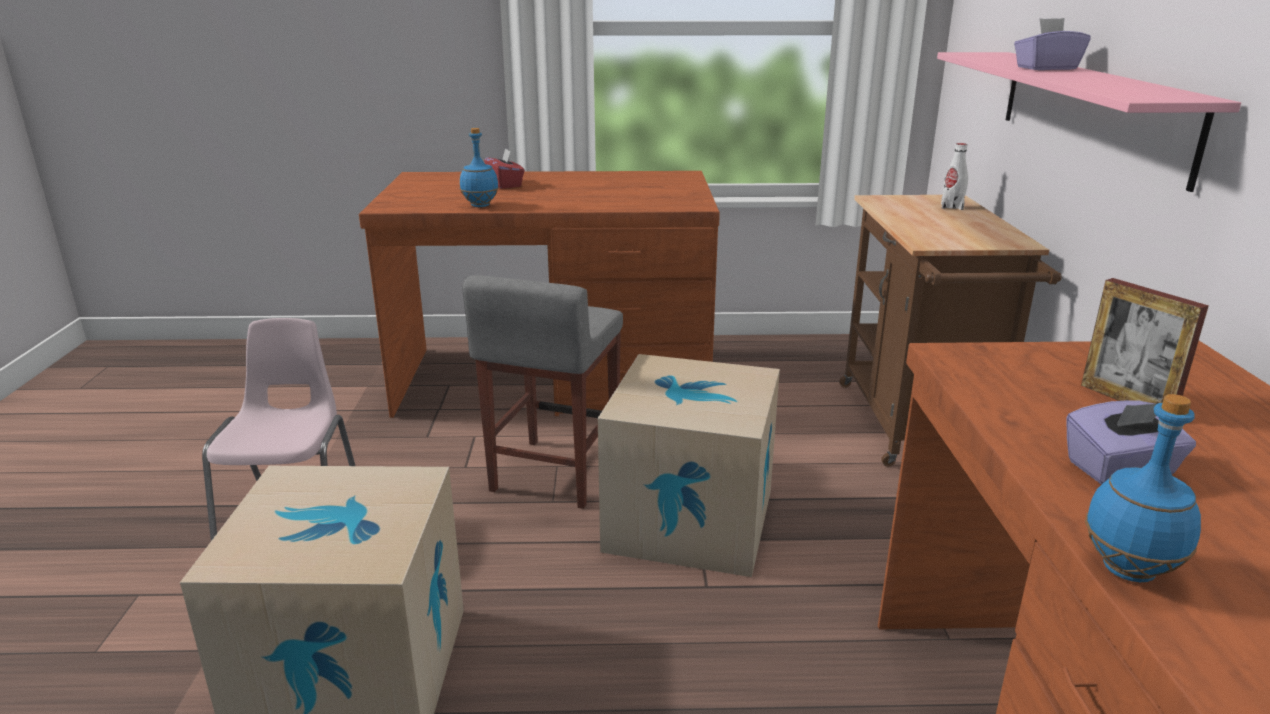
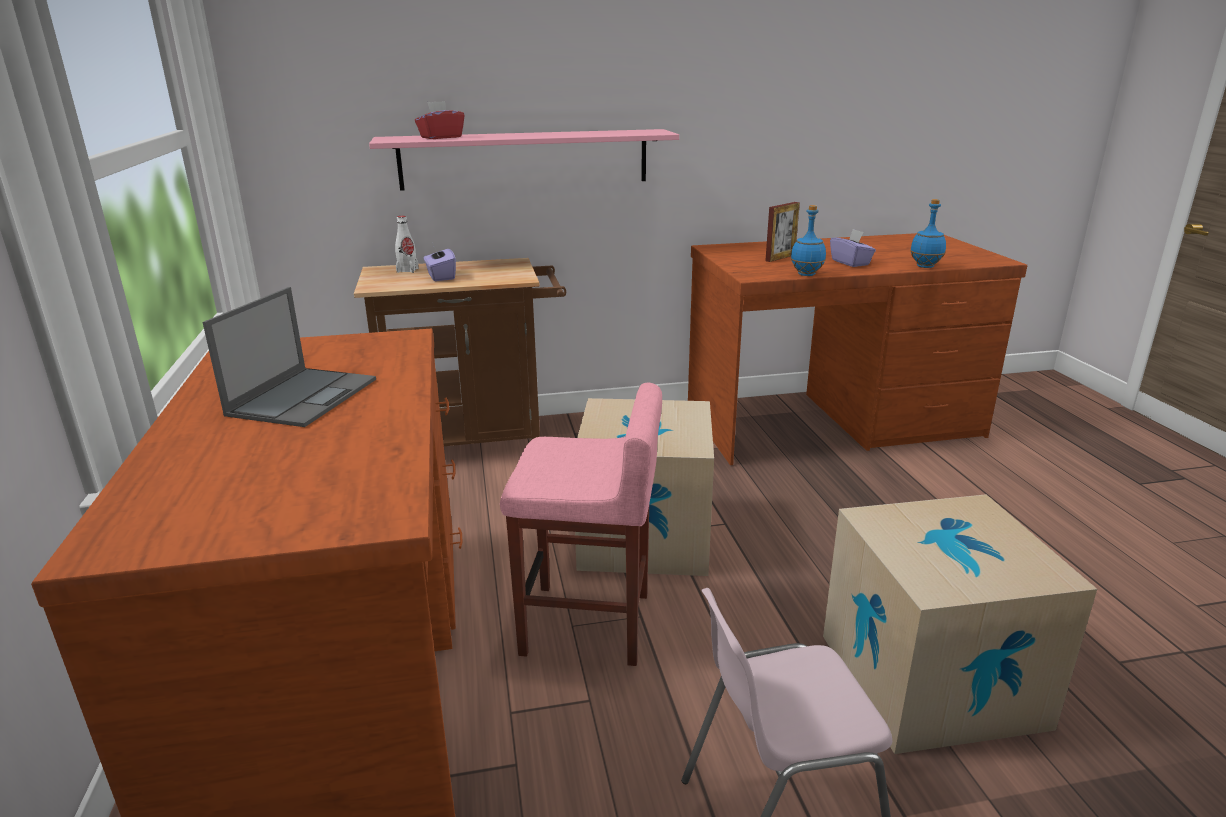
camera: 100 degrees left, 0 degrees up
blue bottle [460,128,499,207] -> blue bottle moved to [791,205,826,276]
grey stool [462,275,623,509] -> pink stool [500,383,662,666]
red tissue box [484,148,525,189] -> red tissue box moved to [415,101,465,139]
purple tissue box [1014,18,1091,70] -> purple tissue box moved to [423,242,456,281]
none -> laptop [203,287,376,427]

